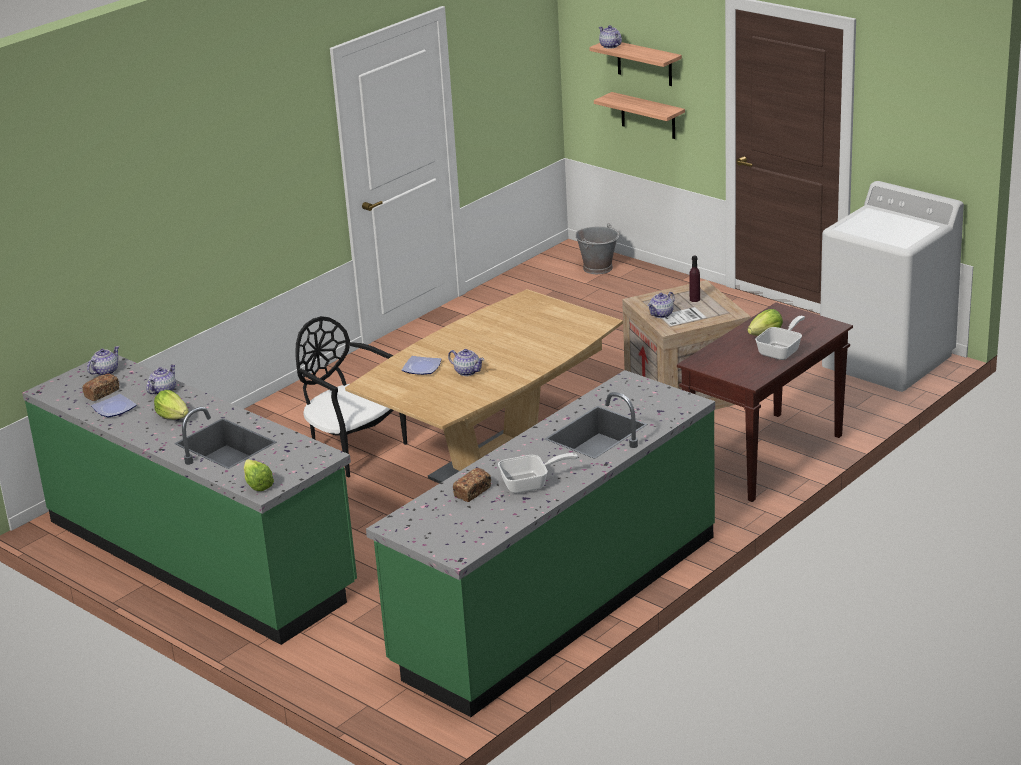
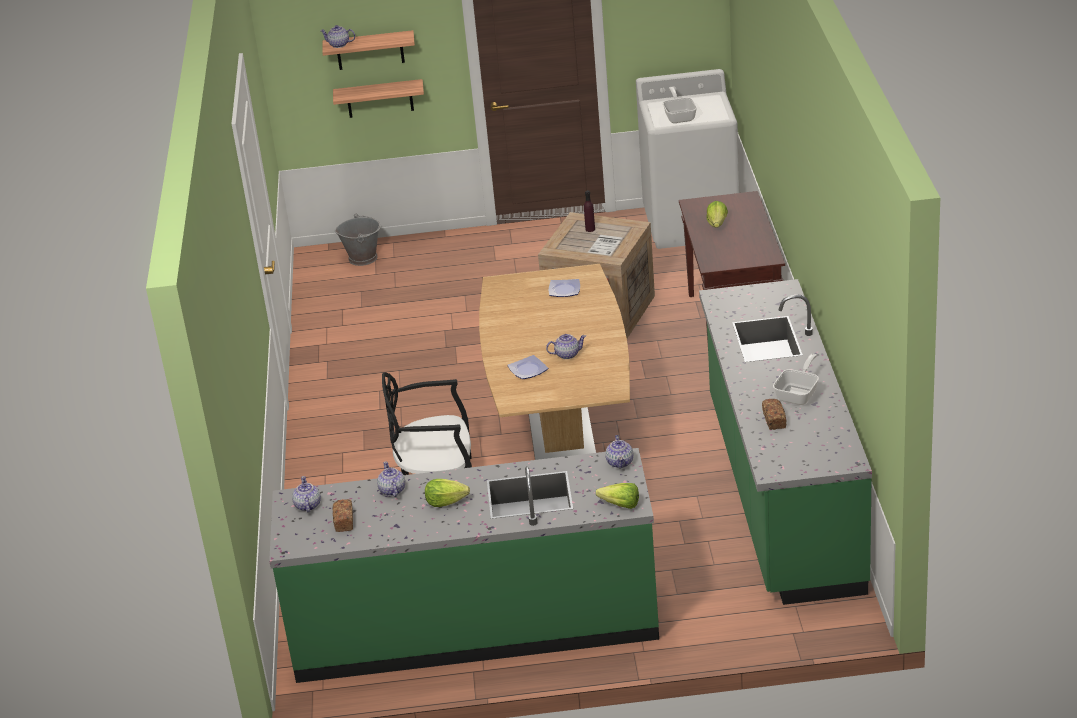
camera: 45 degrees left, 5 degrees up
plate [91,394,137,417] -> plate moved to [549,279,580,297]
teapot [648,292,675,318] -> teapot moved to [605,435,633,469]
frying pan [755,316,805,360] -> frying pan moved to [663,87,697,123]

